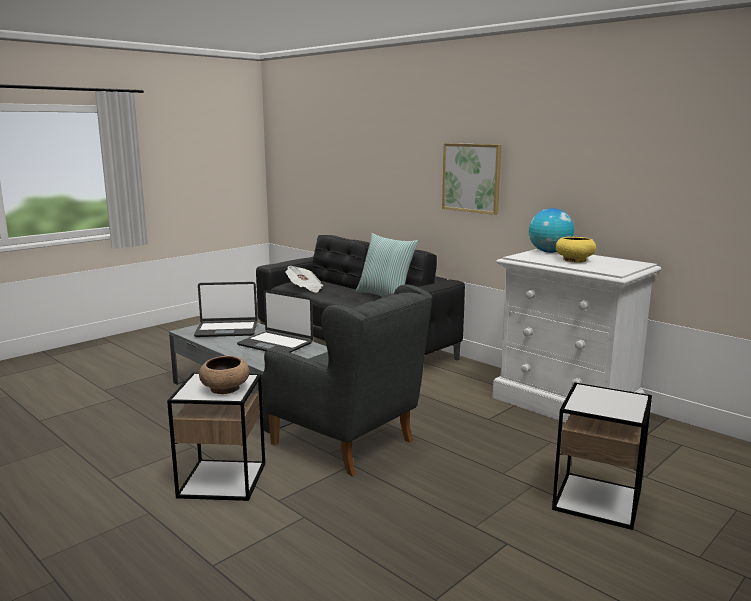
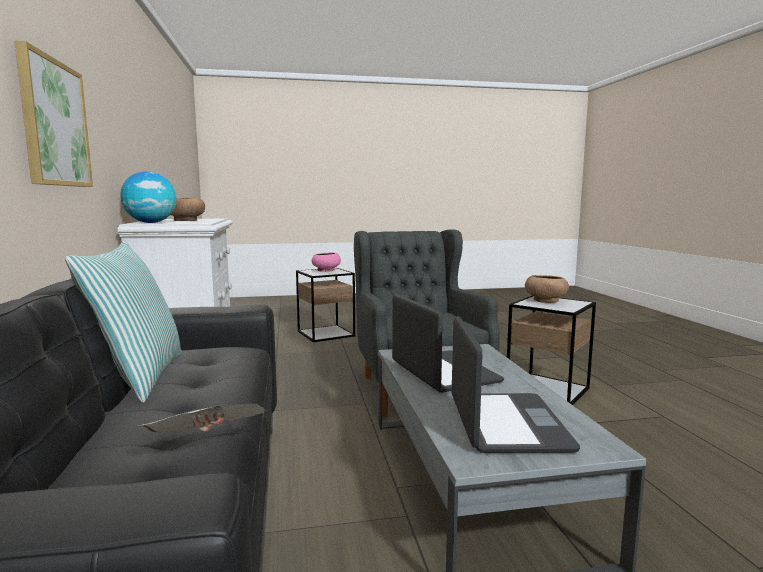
camera: 145 degrees left, 5 degrees down
laptop [194,282,257,337] -> laptop turned 60 degrees clockwise [451,316,580,453]
yellow bowl [556,237,596,263] -> brown bowl [170,197,205,221]
none -> pink bowl [312,253,341,272]

